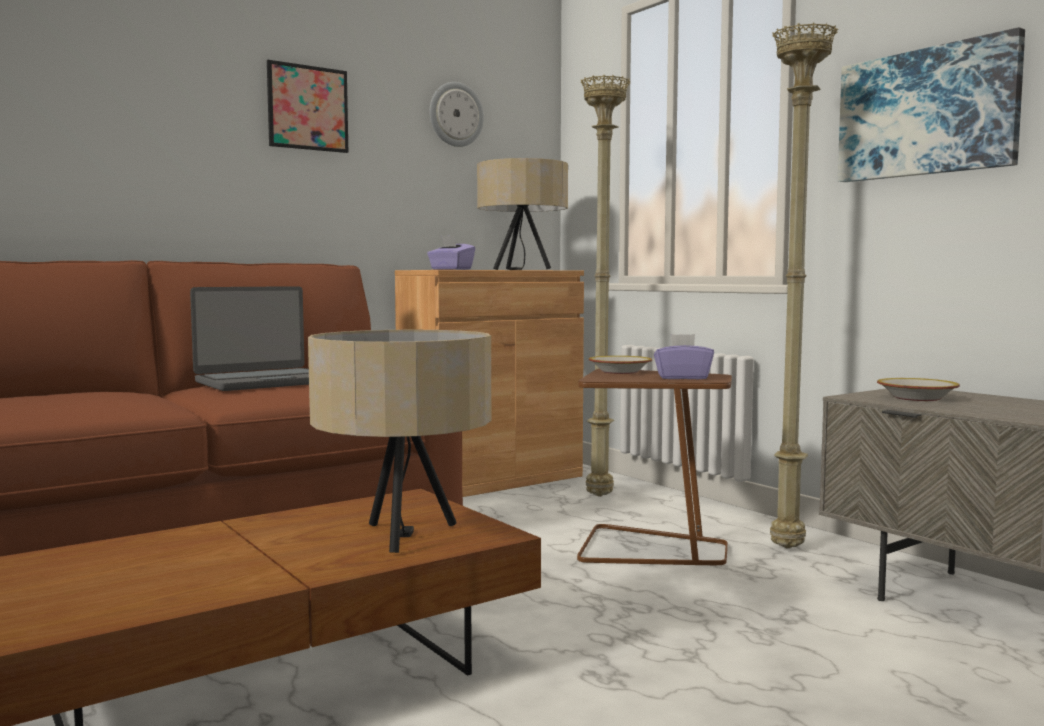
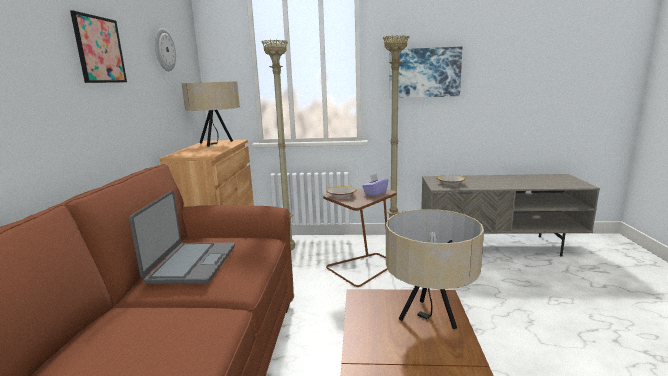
camera: 50 degrees left, 10 degrees up
purple tissue box [427,235,475,270] -> none

